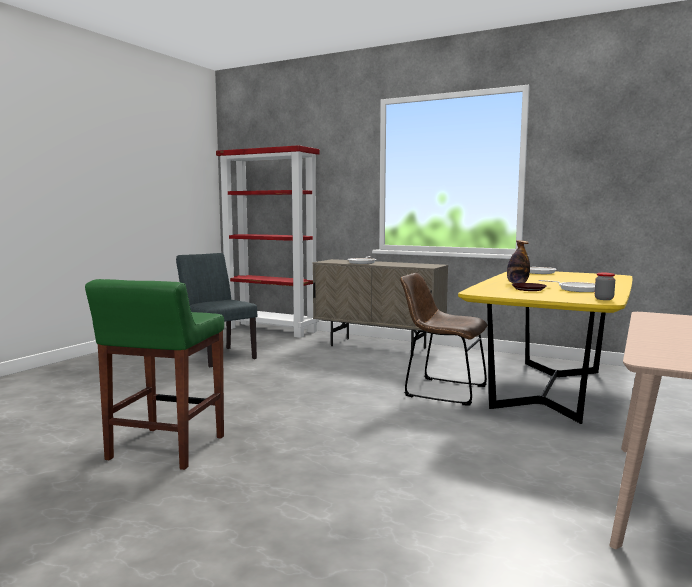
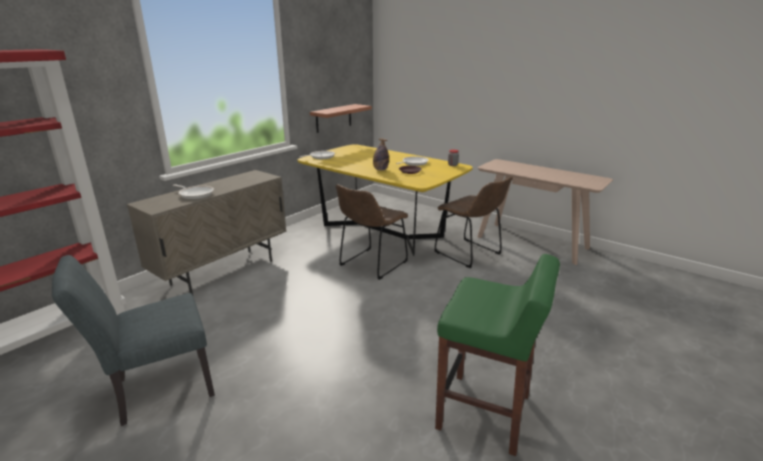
camera: 80 degrees left, 15 degrees up
none -> shelf [310,104,372,133]
none -> brown chair [434,176,513,268]

